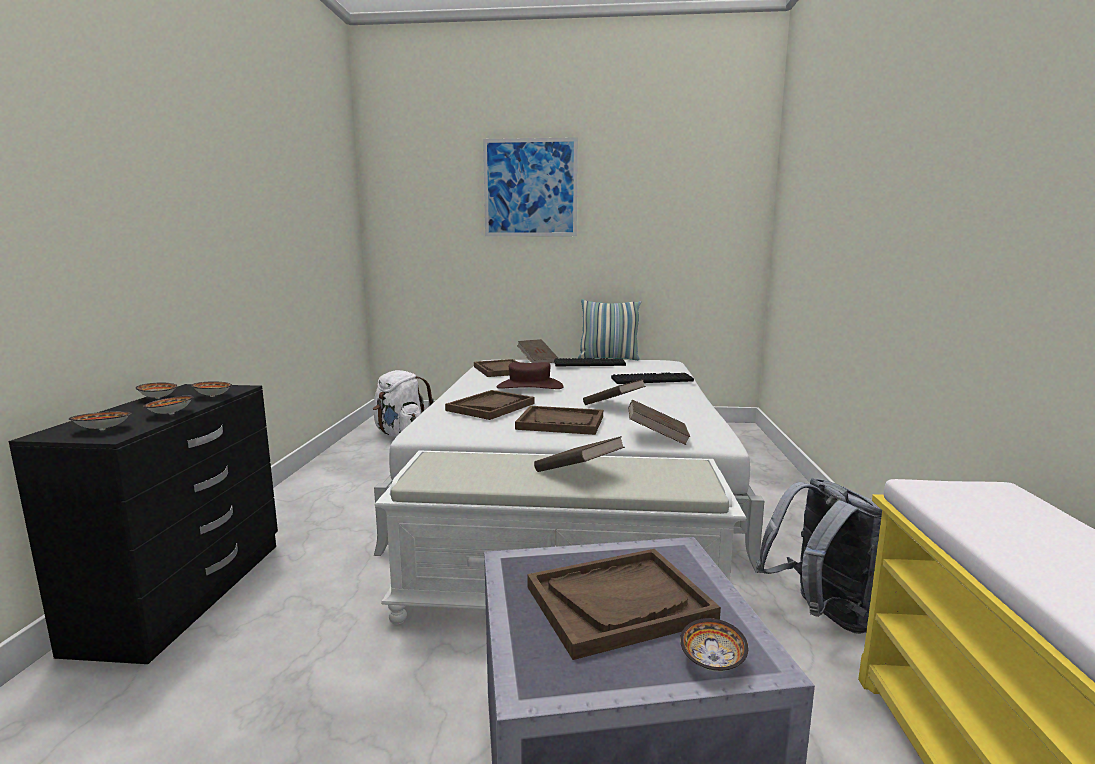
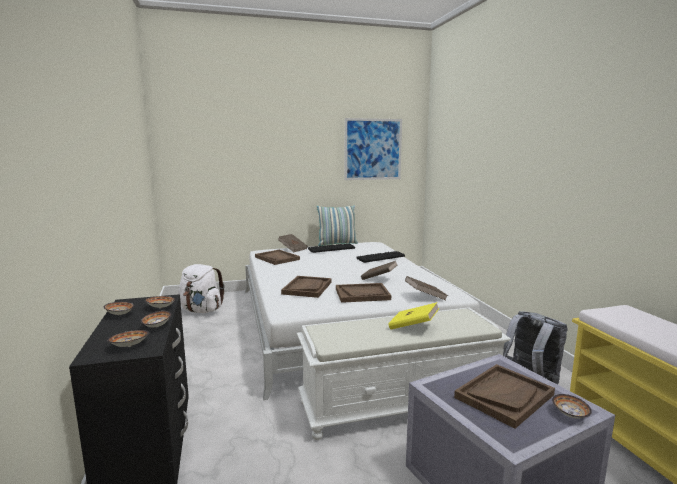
camera: 20 degrees left, 0 degrees up
picture [483,137,578,236] -> picture moved to [344,118,402,180]
brown hat [497,362,564,389] -> none
brown book [534,436,625,472] -> yellow book [388,302,440,329]

